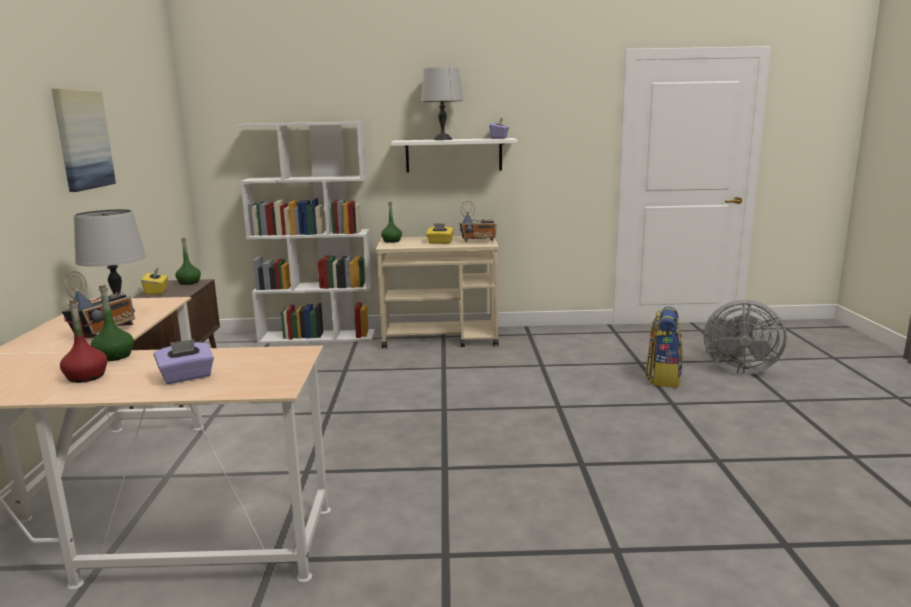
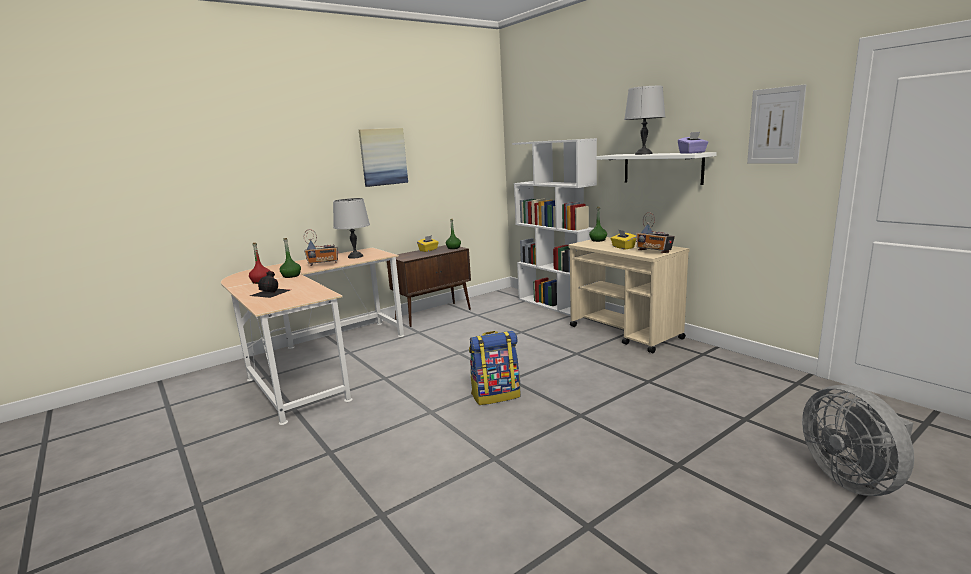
camera: 55 degrees right, 0 degrees up
purple tissue box [154,339,214,384] -> black bottle [250,271,290,298]
backpack [645,307,683,388] -> backpack moved to [469,331,520,405]
none -> picture [747,84,806,164]

